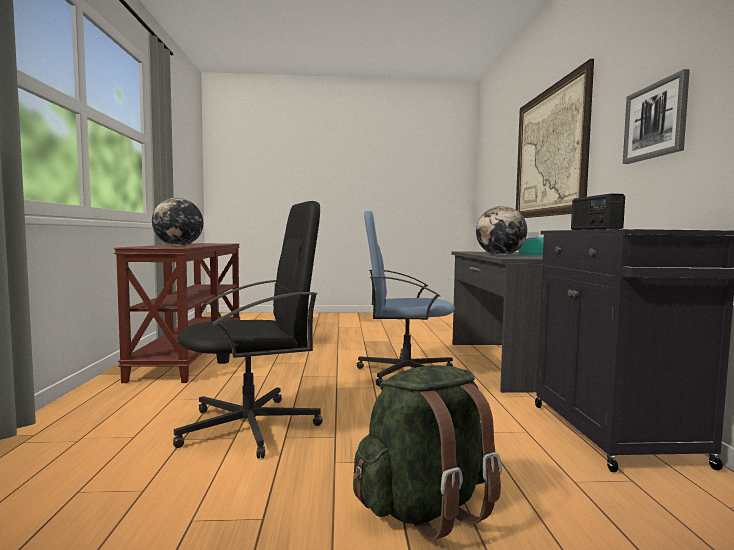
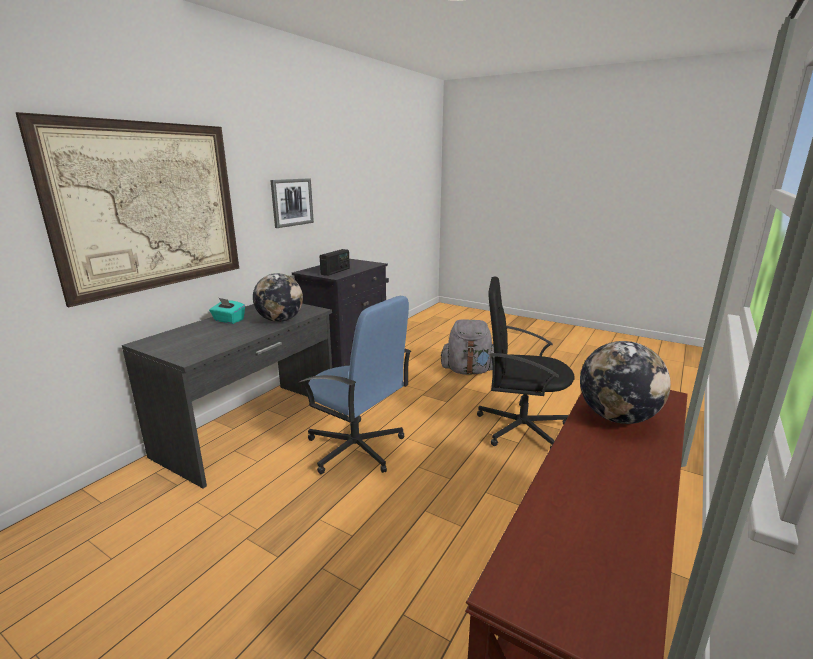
camera: 145 degrees left, 15 degrees up
green backpack [353,365,502,541] -> grey backpack [441,319,494,375]

